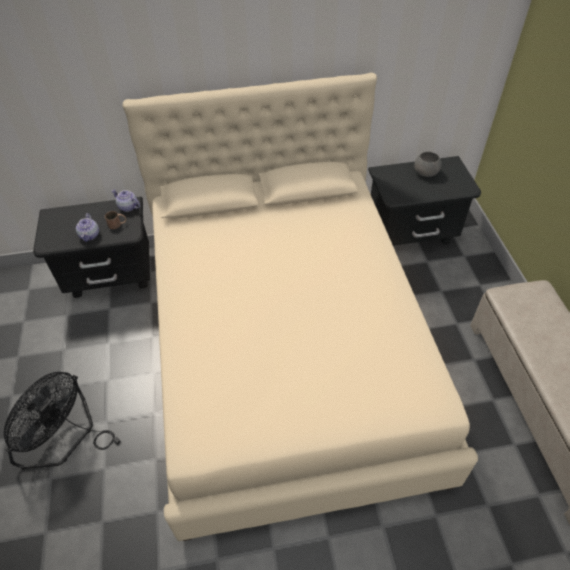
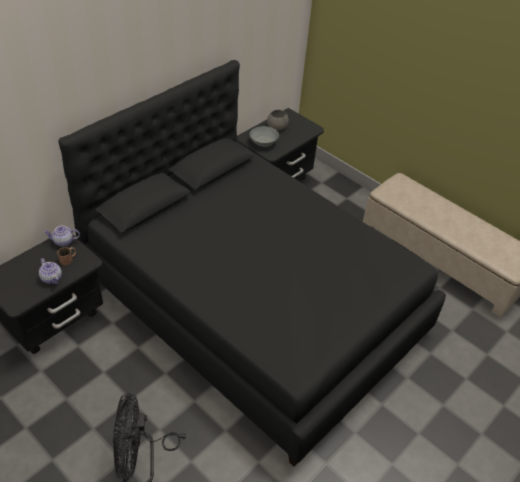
camera: 40 degrees left, 5 degrees down
beige bed [122,73,478,541] -> black bed [58,60,446,467]
none -> grey bowl [250,126,279,147]

